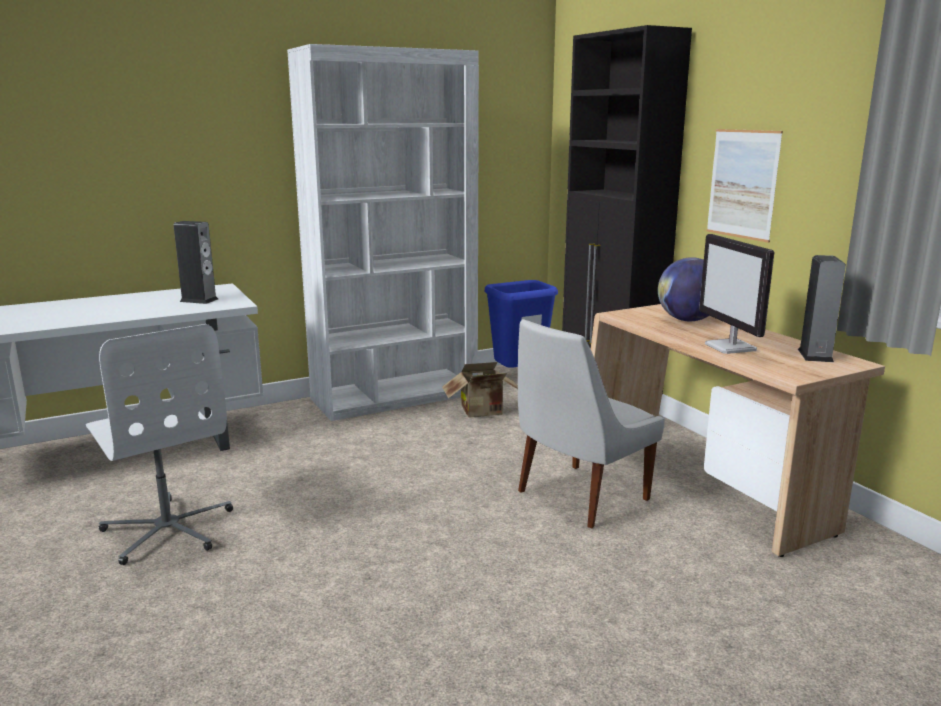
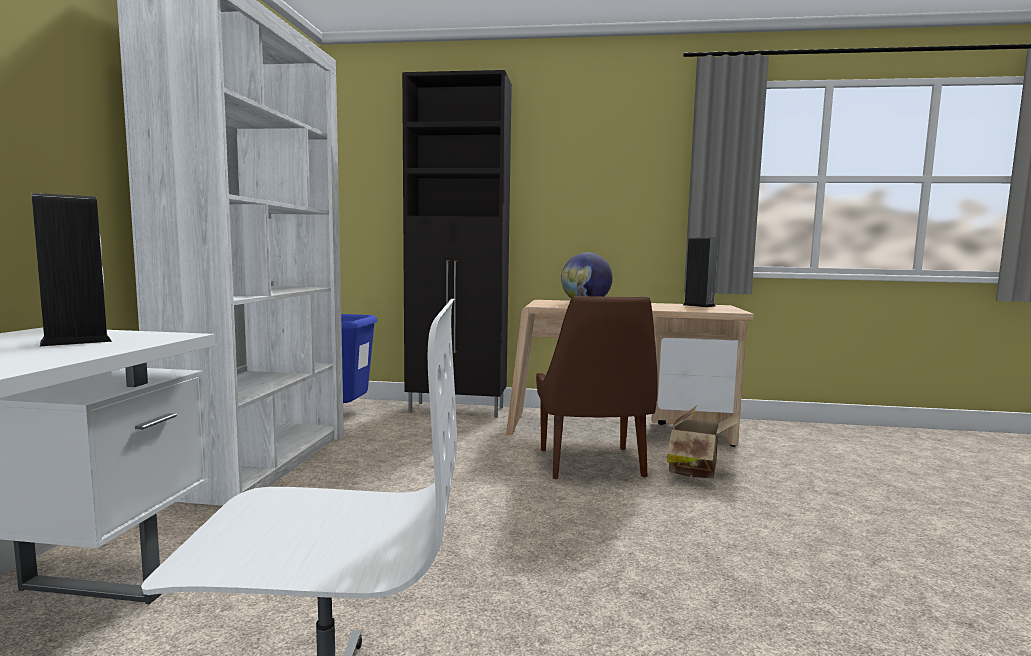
camera: 55 degrees left, 10 degrees down
cardboard box [442,362,518,417] -> cardboard box moved to [667,406,741,478]
white chair [518,319,665,528] -> brown chair [536,296,658,479]
monitor [699,234,774,354] -> none
picture [707,129,783,243] -> none

